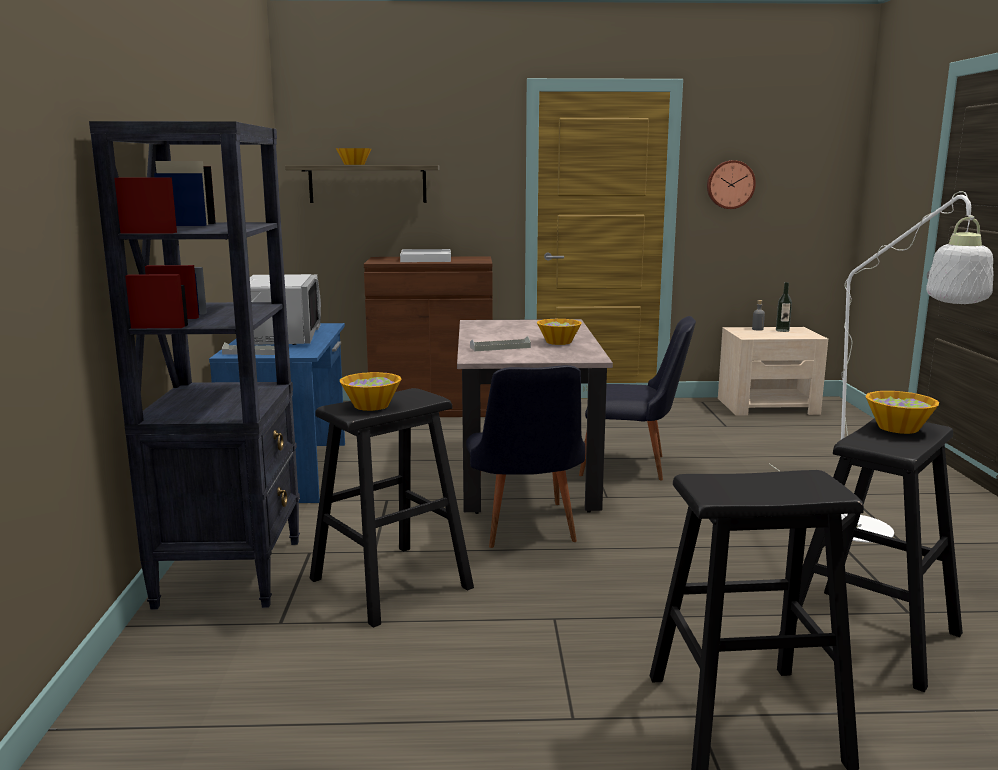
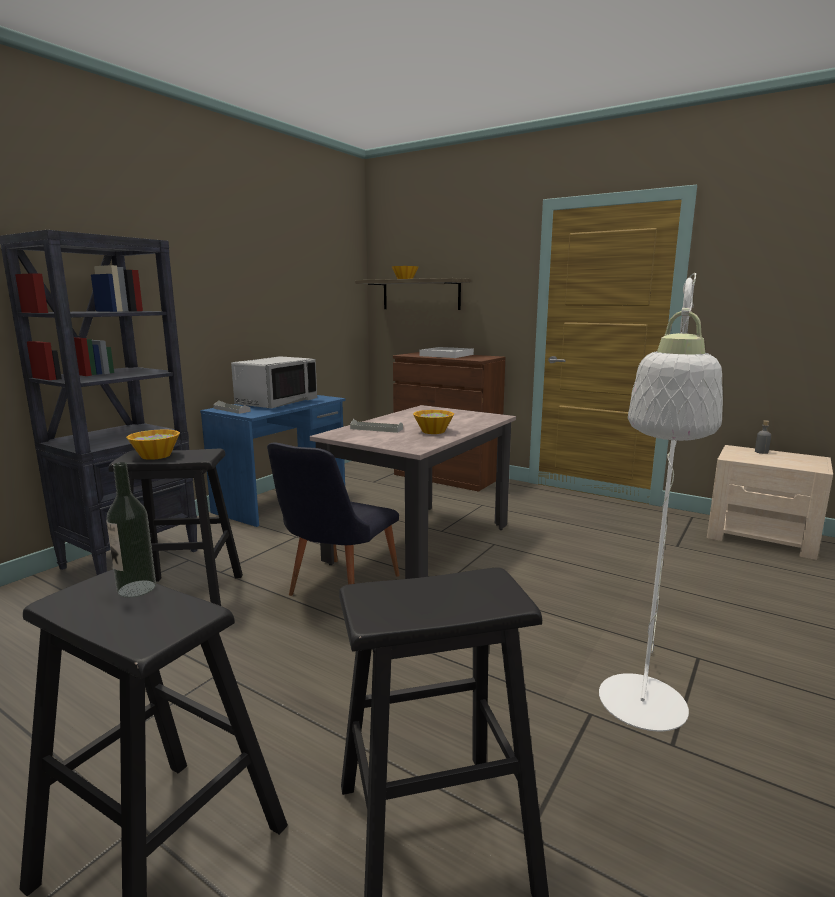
camera: 35 degrees right, 0 degrees up
black chair [579,316,696,480] -> none
wall clock [707,160,756,209] -> none
bottle [776,282,792,332] -> bottle moved to [106,462,156,598]
bowl [865,391,939,434] -> none

